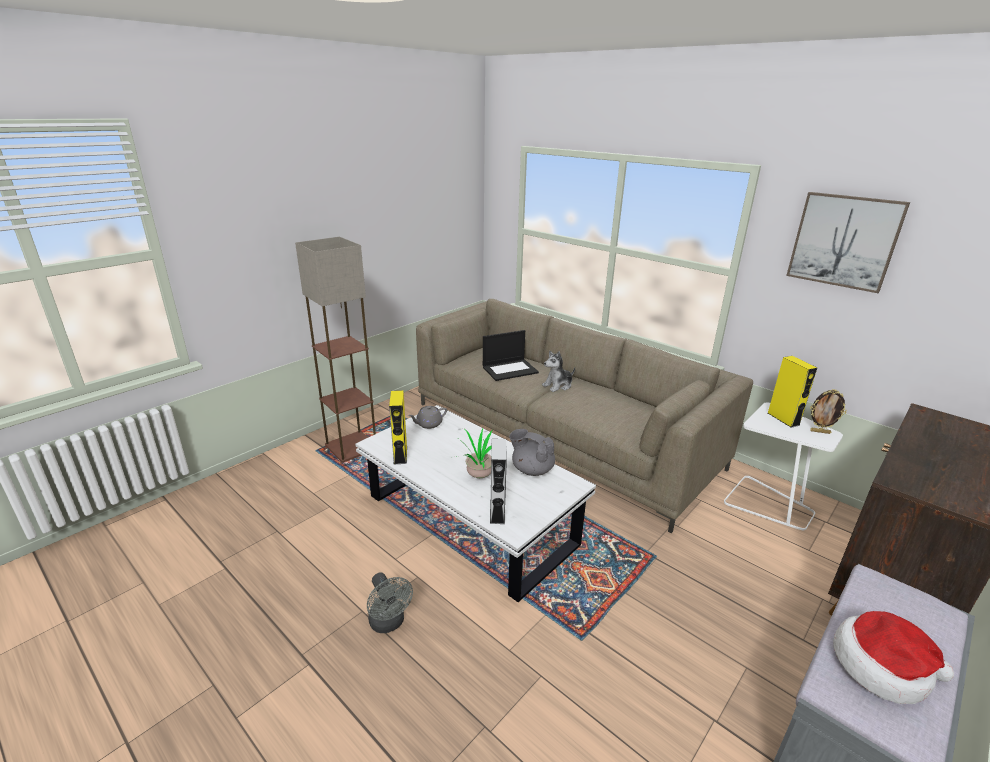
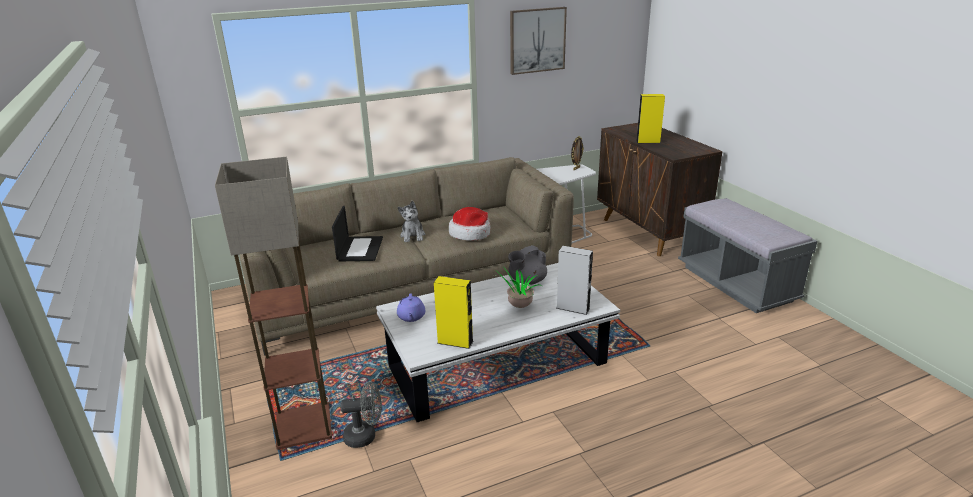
camera: 65 degrees left, 0 degrees up
grey fan [367,572,413,633] -> grey fan moved to [340,382,382,448]
grey teapot [408,406,447,429] -> purple teapot [397,293,425,322]
yellow speaker [768,356,817,428] -> yellow speaker moved to [636,94,665,143]
hat [833,611,954,704] -> hat moved to [449,207,491,241]

